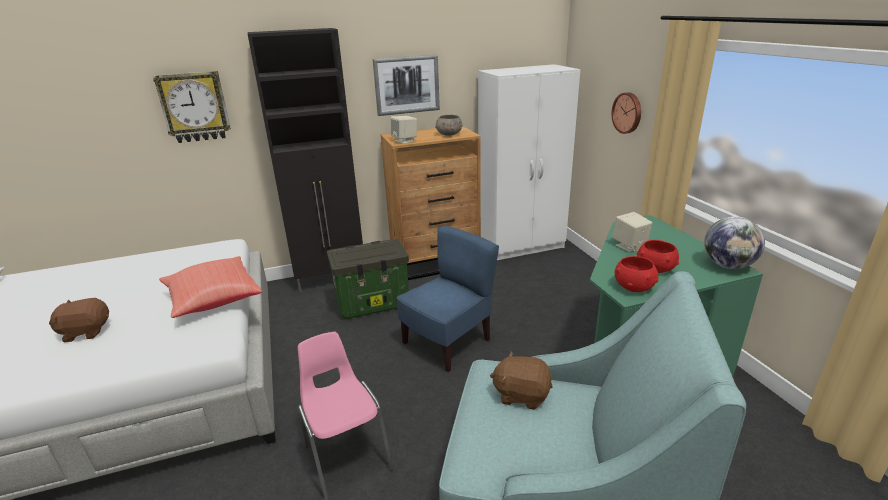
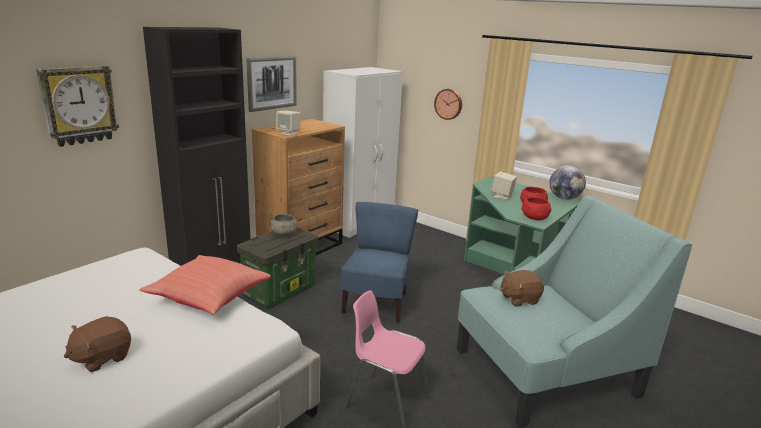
camera: 35 degrees left, 5 degrees down
grey bowl [435,115,463,136] -> grey bowl moved to [270,214,297,236]

